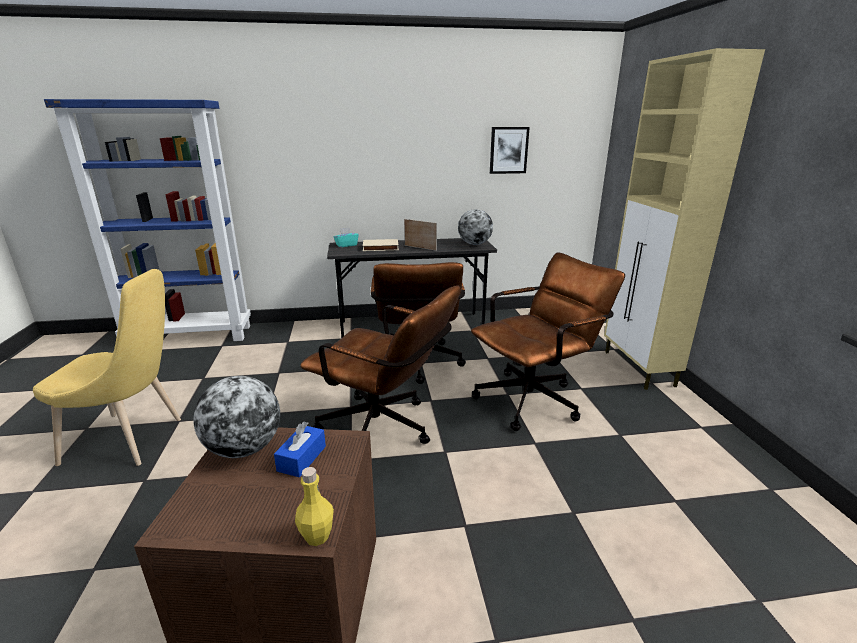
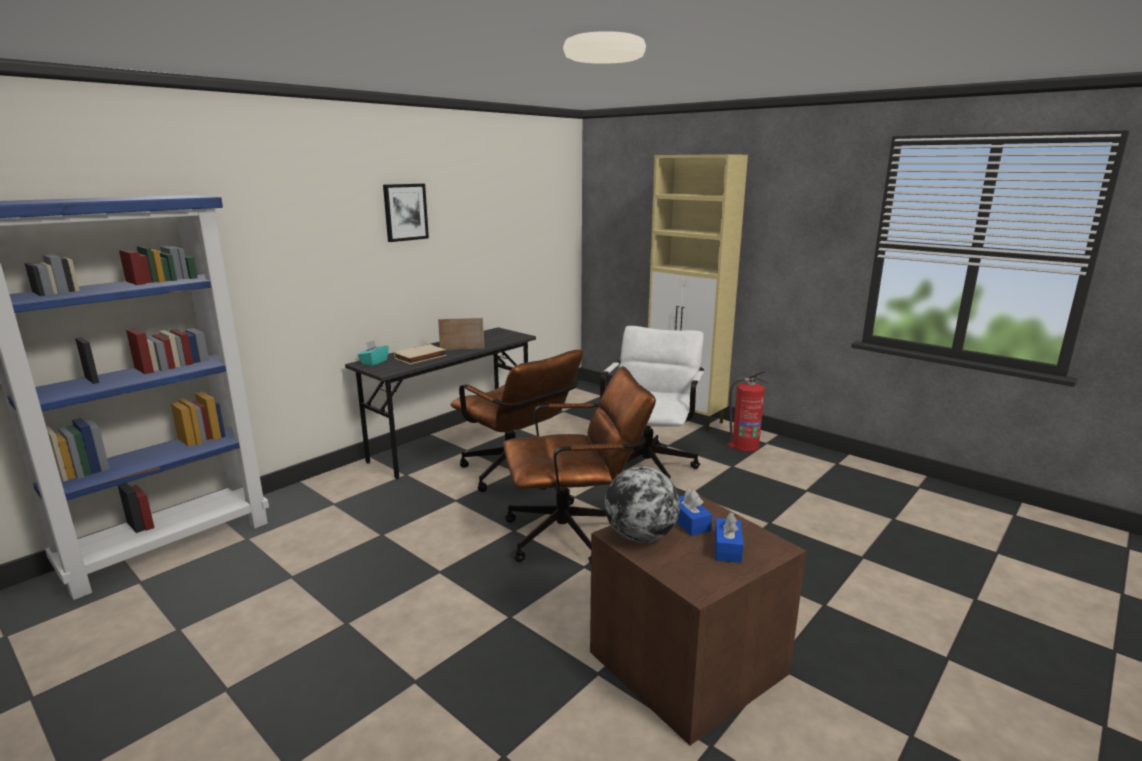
camera: 40 degrees left, 5 degrees down
yellow chair [33,269,181,466] -> none
yellow bottle [295,467,334,546] -> none
globe [458,209,493,245] -> none
brown office chair [471,252,625,431] -> white office chair [600,326,704,479]
picture [490,127,530,174] -> picture moved to [383,184,429,242]
none -> blue tissue box [715,512,743,563]
none -> fire extinguisher [727,371,767,452]

